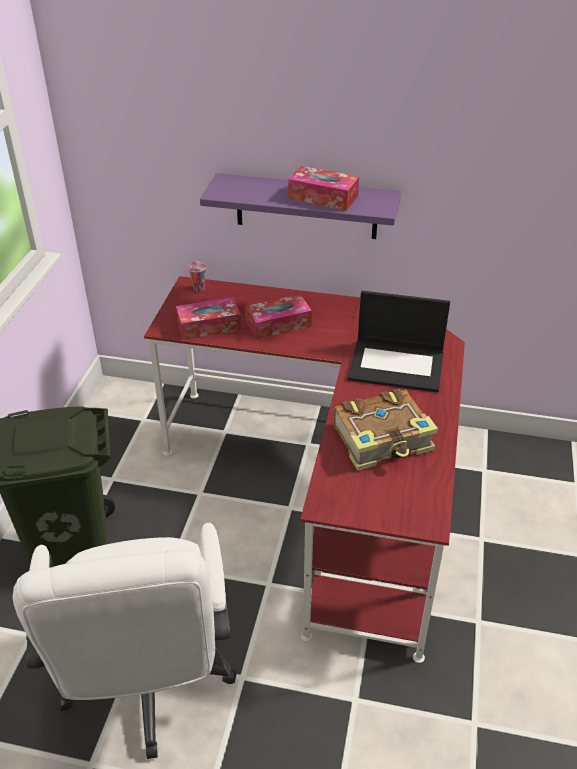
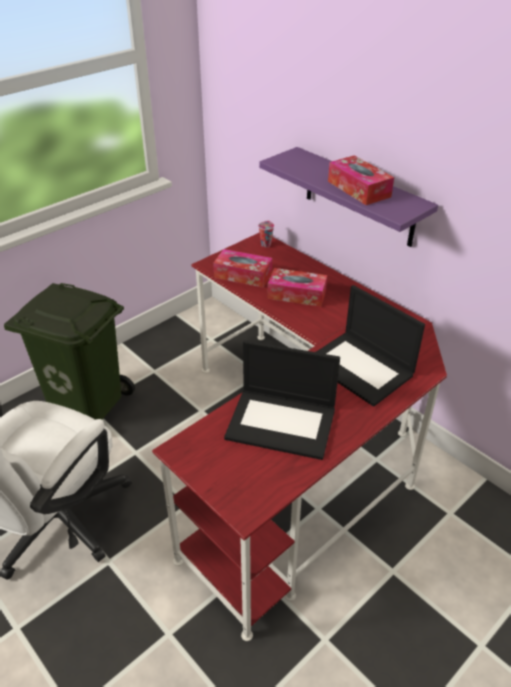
camera: 35 degrees right, 0 degrees up
book [333,389,438,471] -> laptop [224,340,340,460]

